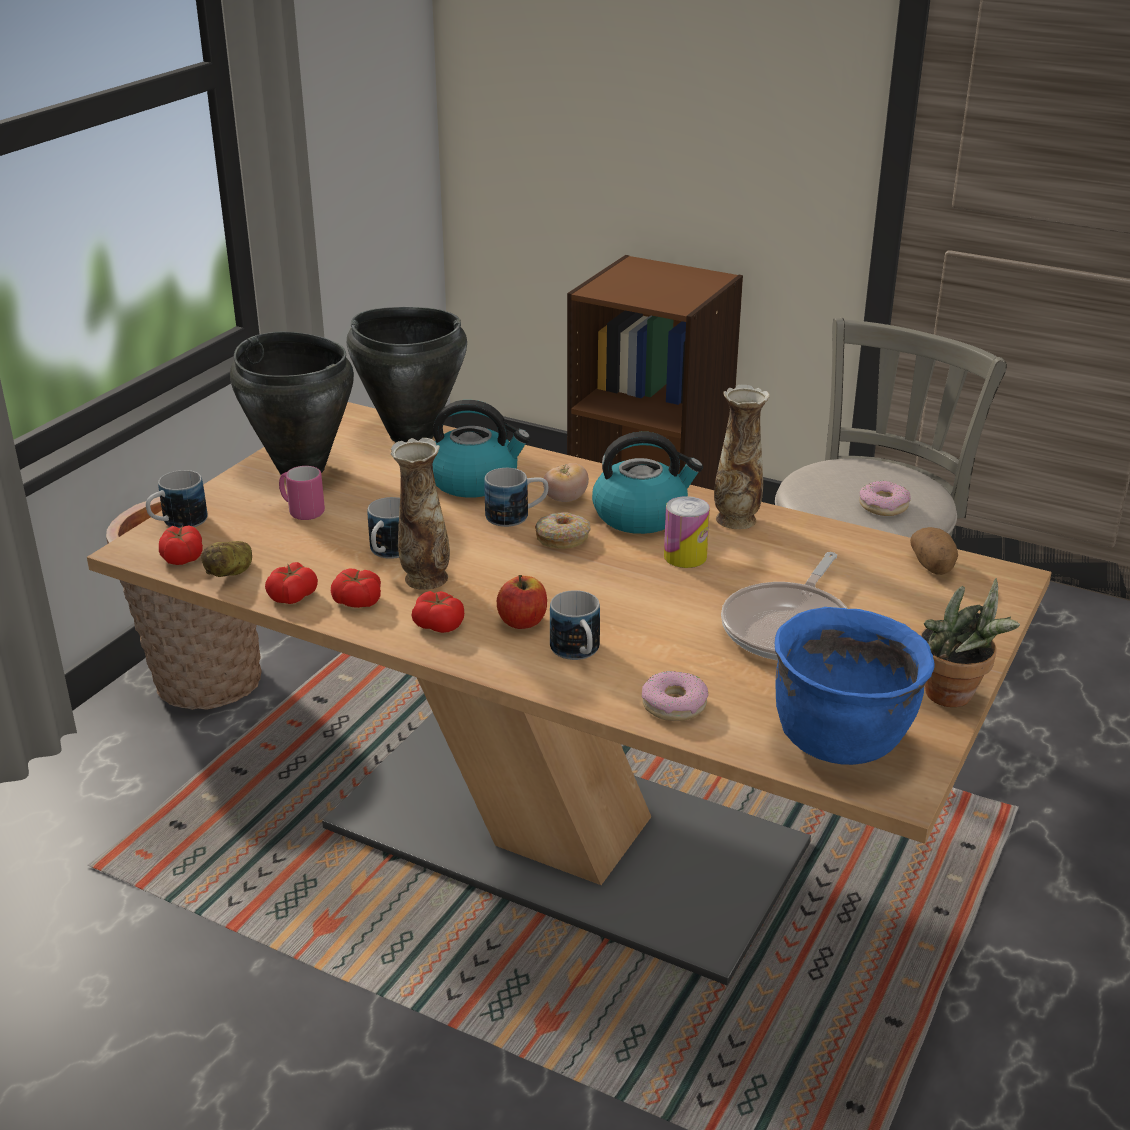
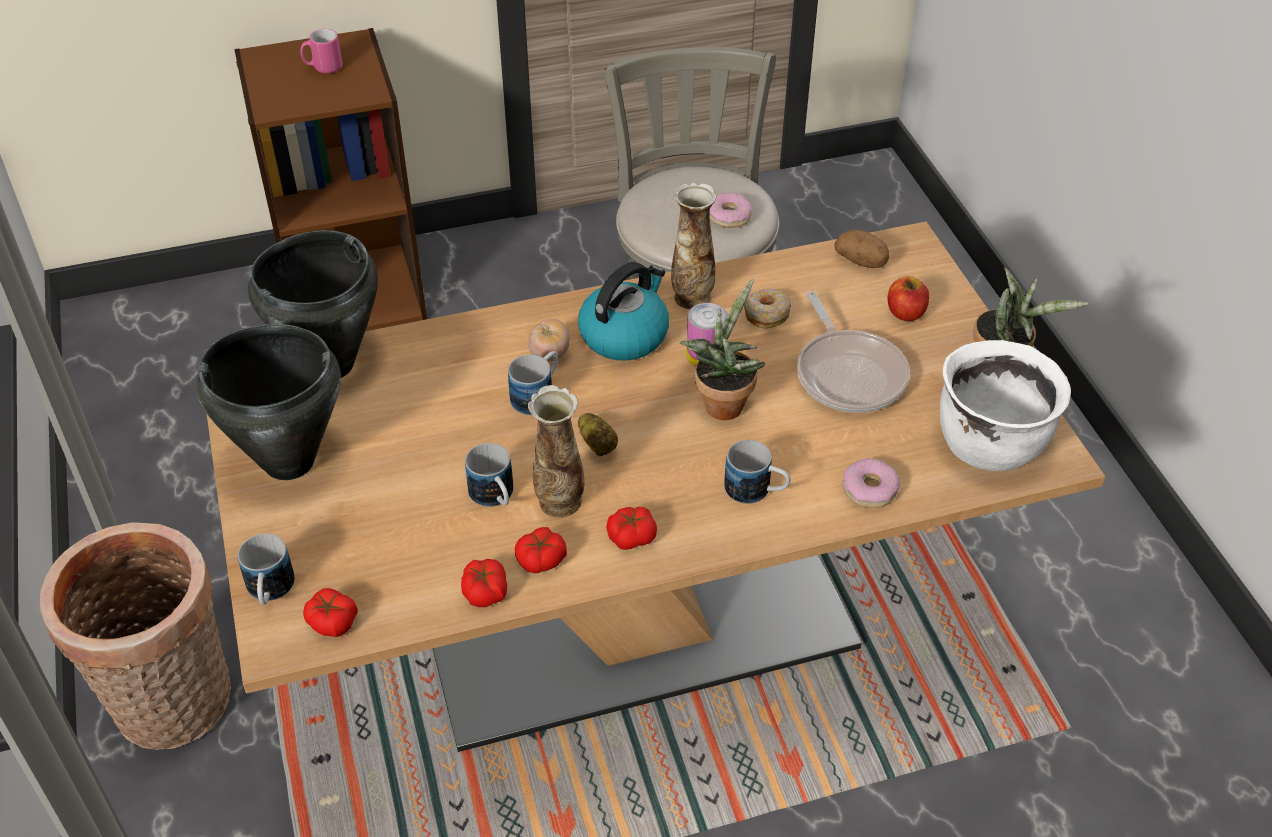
camera: 45 degrees left, 15 degrees up
potato [201,541,252,577] -> potato moved to [578,413,618,457]
pink mug [279,466,325,520] -> pink mug moved to [300,29,342,73]
kettle [433,400,531,497] -> none
apple [497,575,547,629] -> apple moved to [888,276,929,321]
donut [535,513,591,549] -> donut moved to [744,288,792,329]
blue cooking pot [775,607,934,765] -> white cooking pot [940,340,1071,471]
none -> potted plant [679,279,765,420]

